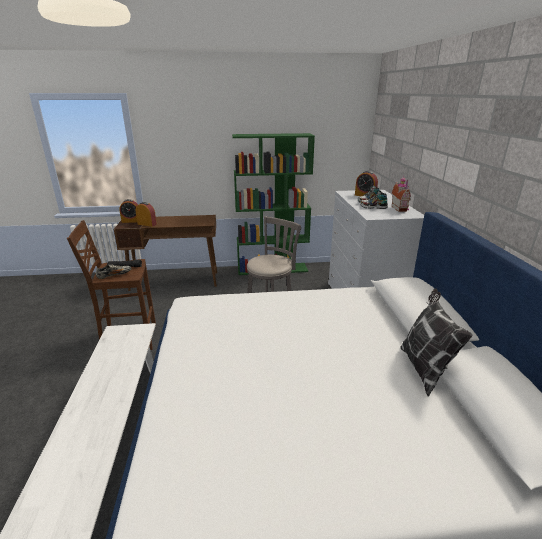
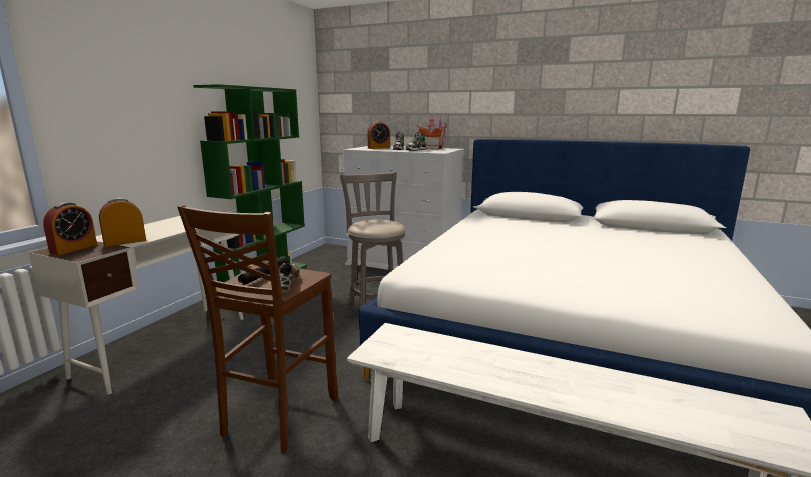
camera: 60 degrees left, 10 degrees down
brown desk [114,215,217,291] -> white desk [29,216,244,395]
pillow [400,288,473,397] -> none

